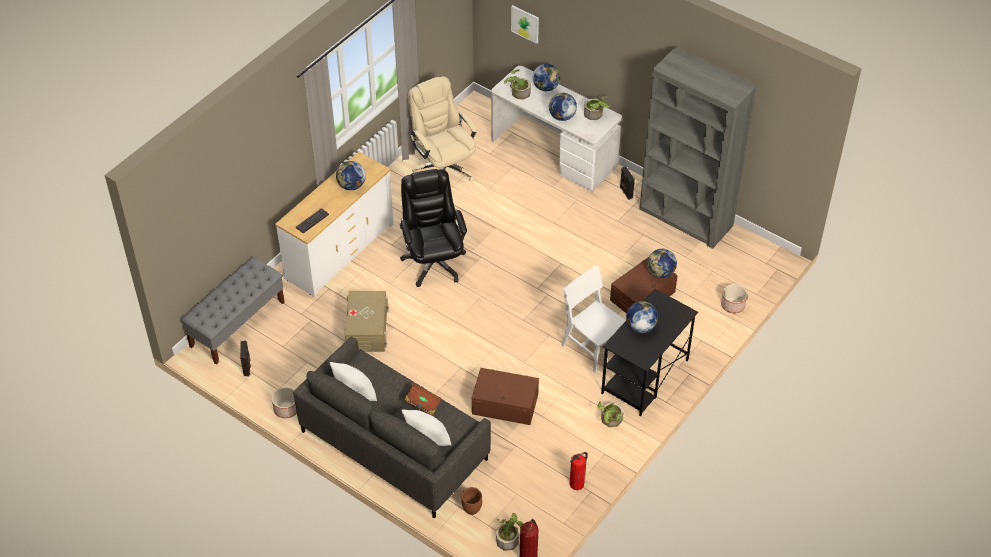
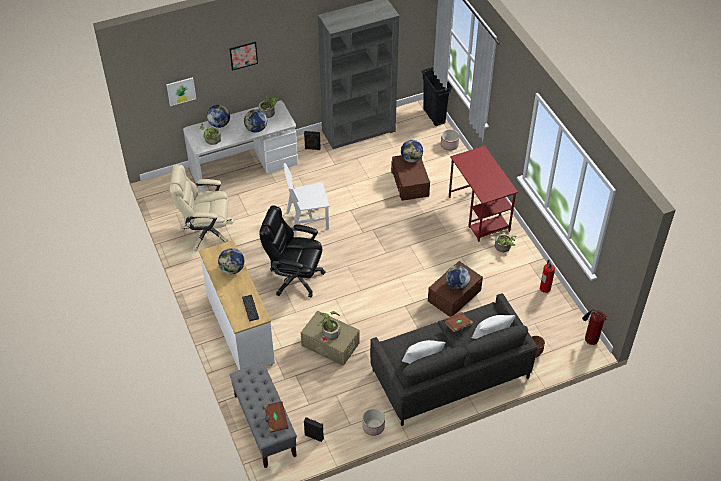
camera: 60 degrees left, 0 degrees up
potted plant [496,513,523,551] -> potted plant moved to [318,311,340,340]
white chair [562,265,626,373] -> white chair moved to [283,163,330,235]
black desk [601,289,698,416] -> red desk [449,146,518,242]
globe [626,301,658,333] -> globe moved to [445,265,470,290]
none -> picture [229,42,258,71]
none -> brown book [264,401,288,433]
none -> black trash can [422,67,452,126]

